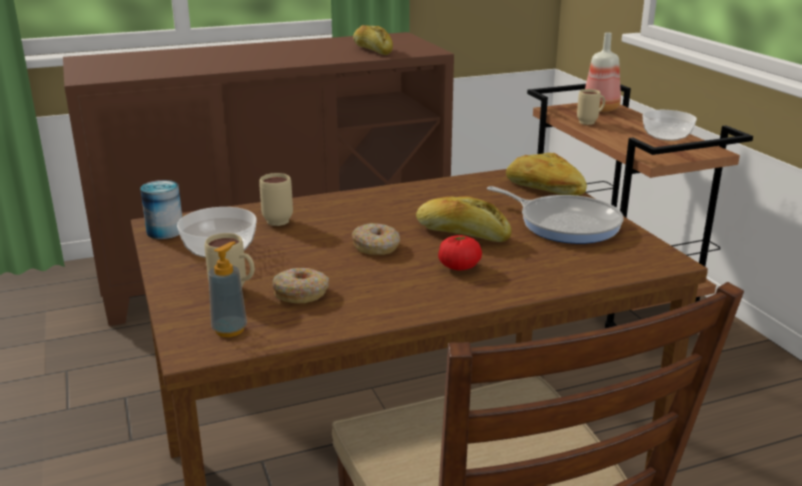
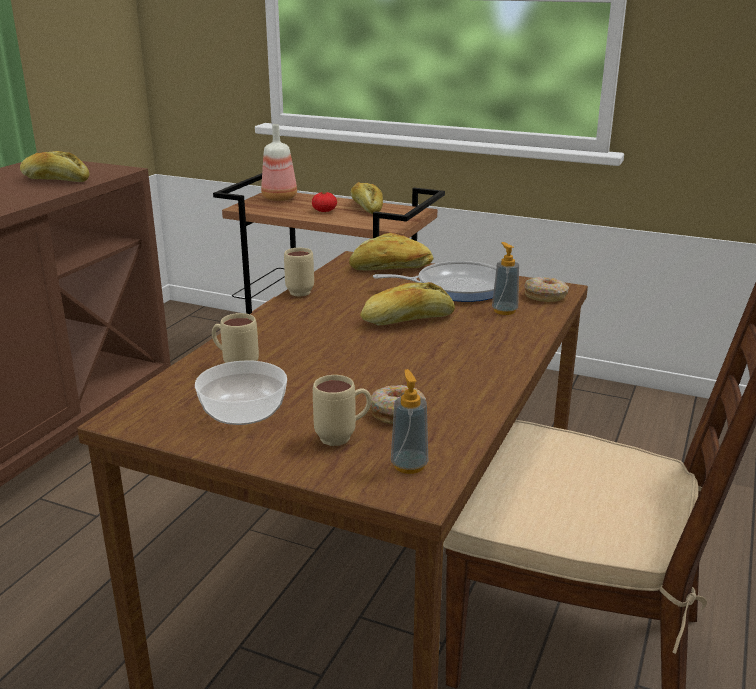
camera: 45 degrees left, 0 degrees up
can [140,180,182,239] -> none
donut [352,223,400,255] -> donut moved to [524,277,569,302]
tomato [438,235,482,270] -> tomato moved to [312,192,337,212]
beige mug [577,89,605,125] -> beige mug moved to [284,248,314,297]
bowl [643,110,697,141] -> bread [351,182,383,214]
none -> soap dispenser [492,242,519,315]

